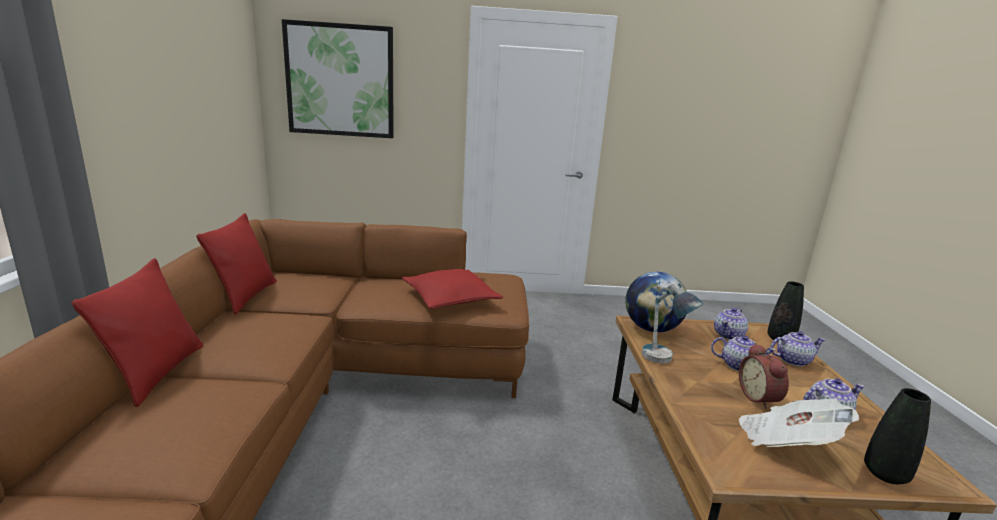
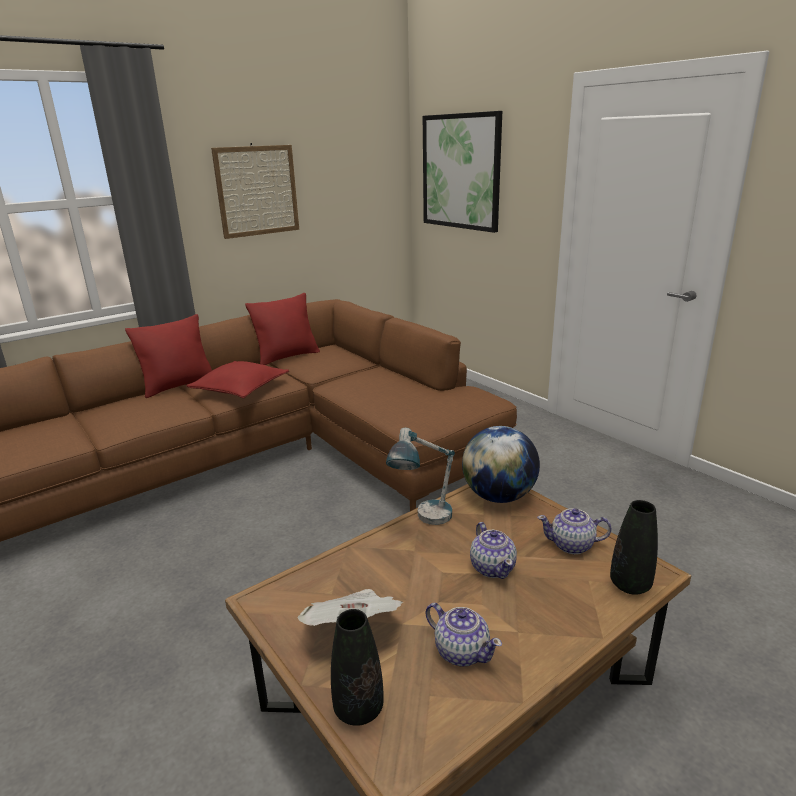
camera: 55 degrees right, 5 degrees up
red pillow [402,269,503,309] -> red pillow moved to [186,361,289,398]
alarm clock [739,343,789,409] -> none
teapot [770,331,825,366] -> none
none -> picture [211,143,299,239]

